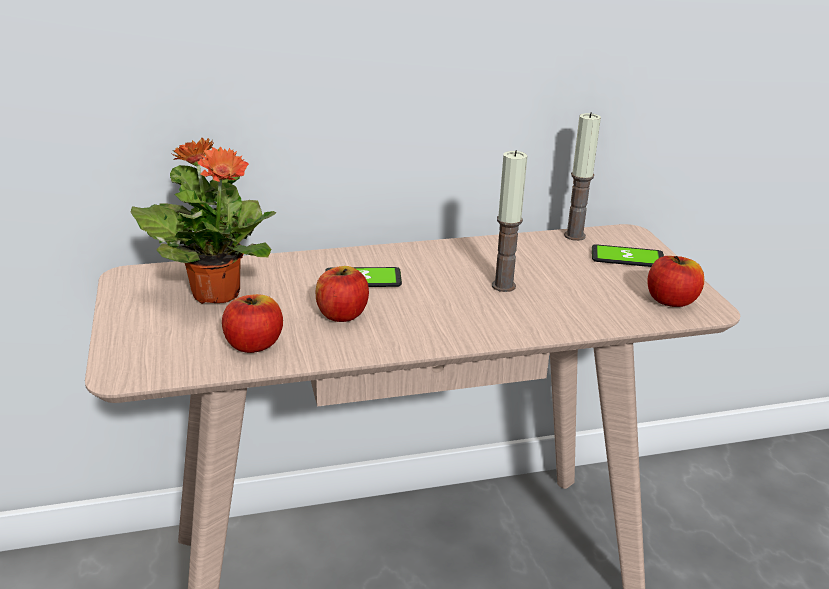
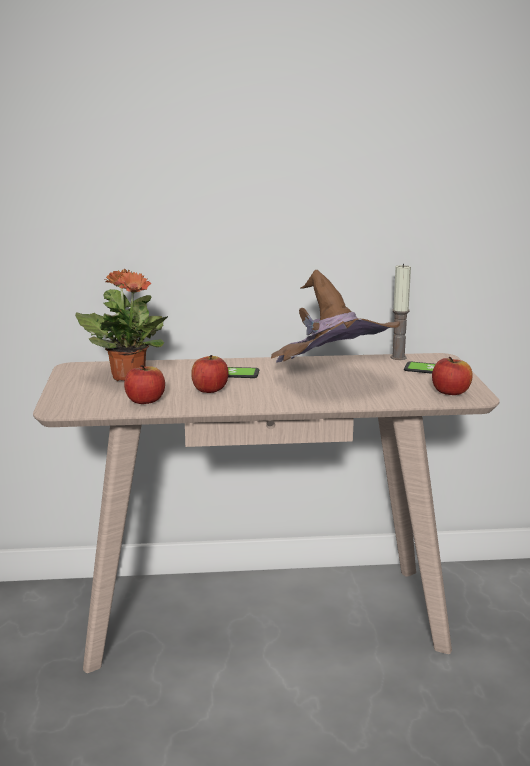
camera: 10 degrees right, 10 degrees down
candle [492,150,527,292] -> brown hat [271,270,400,363]

